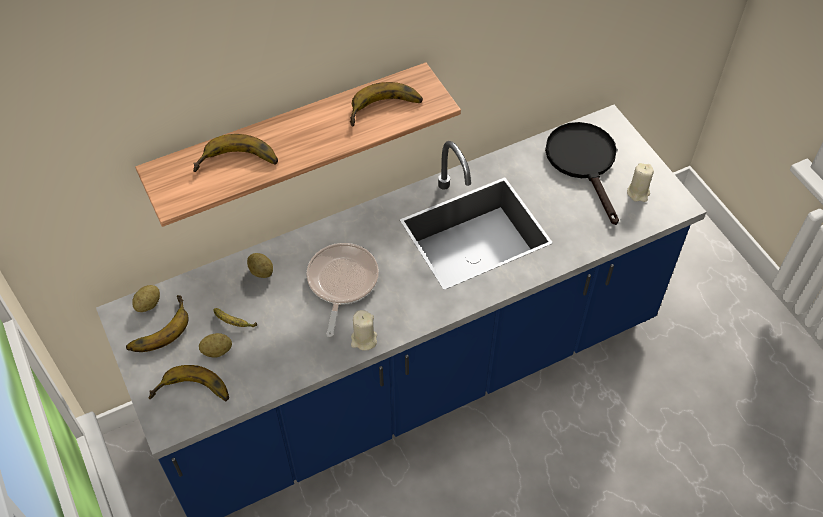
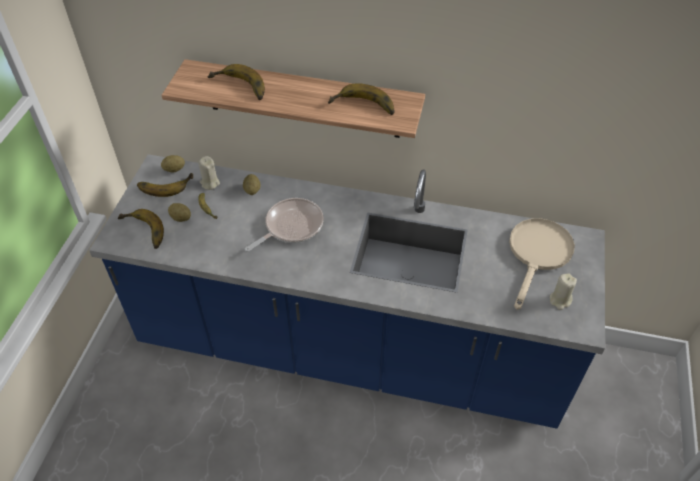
camera: 40 degrees right, 5 degrees down
beige candle [351,310,377,351] -> beige candle moved to [198,156,220,190]
black frying pan [545,122,619,225] -> beige frying pan [509,218,575,310]

